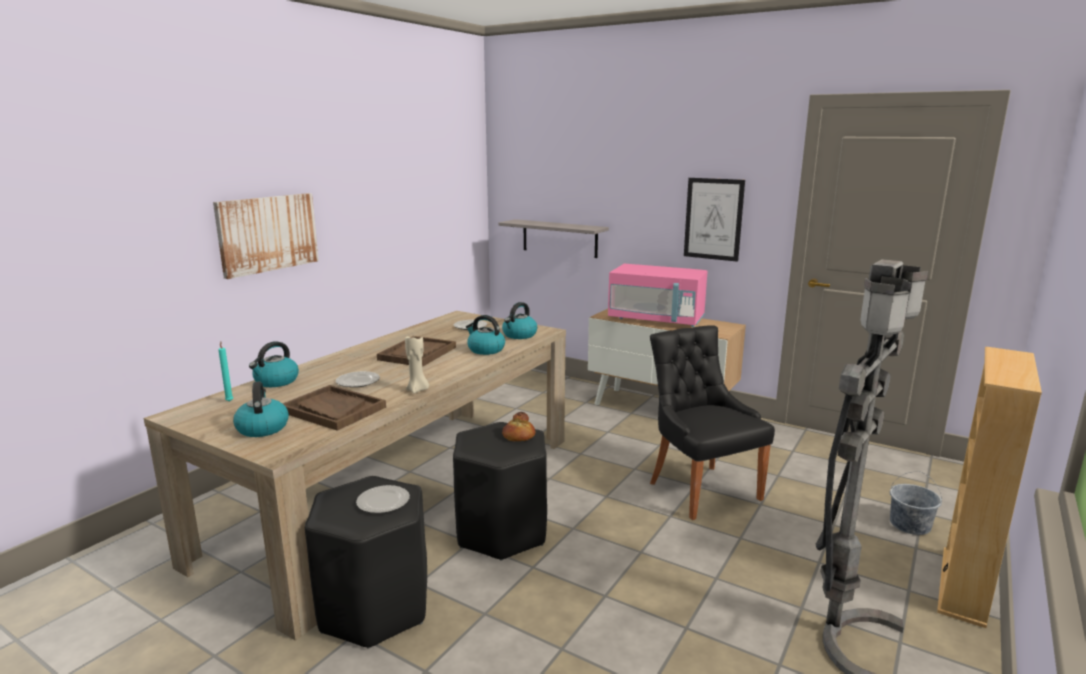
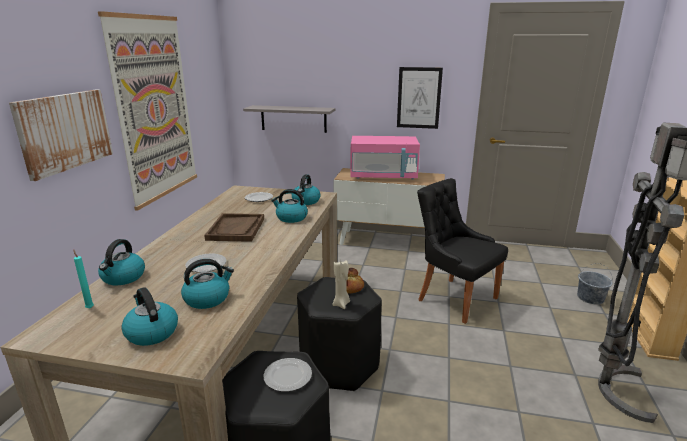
camera: 20 degrees left, 5 degrees up
brown tray [283,385,386,431] -> kettle [181,259,234,309]
beige candle [405,336,429,394] -> beige candle moved to [332,260,350,309]
none -> picture [98,11,197,211]

